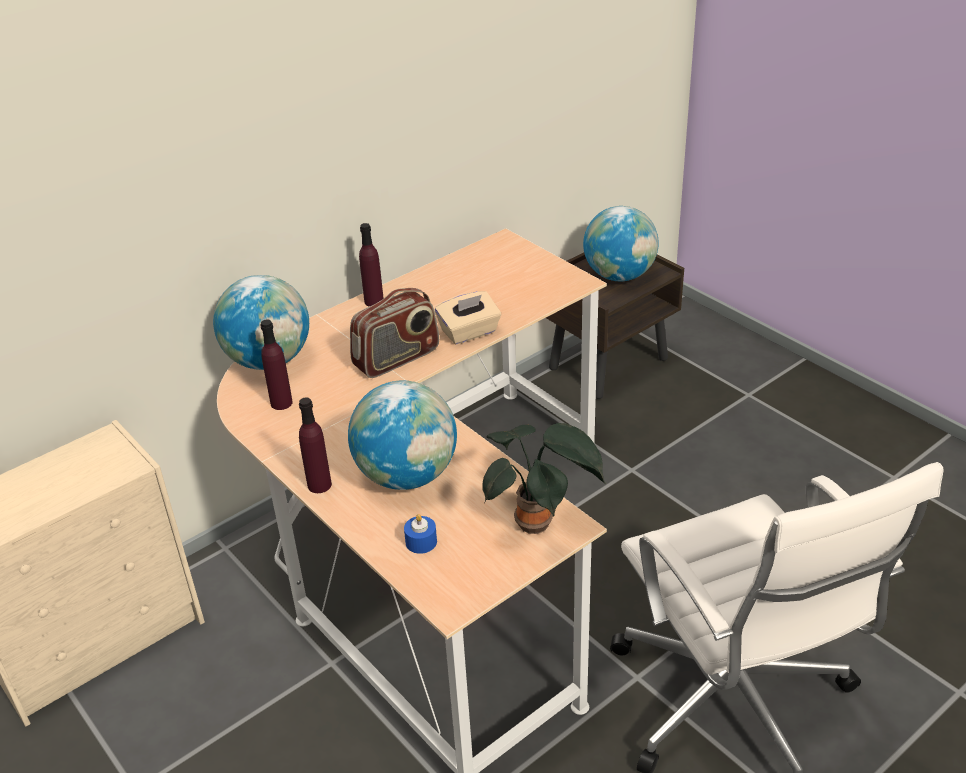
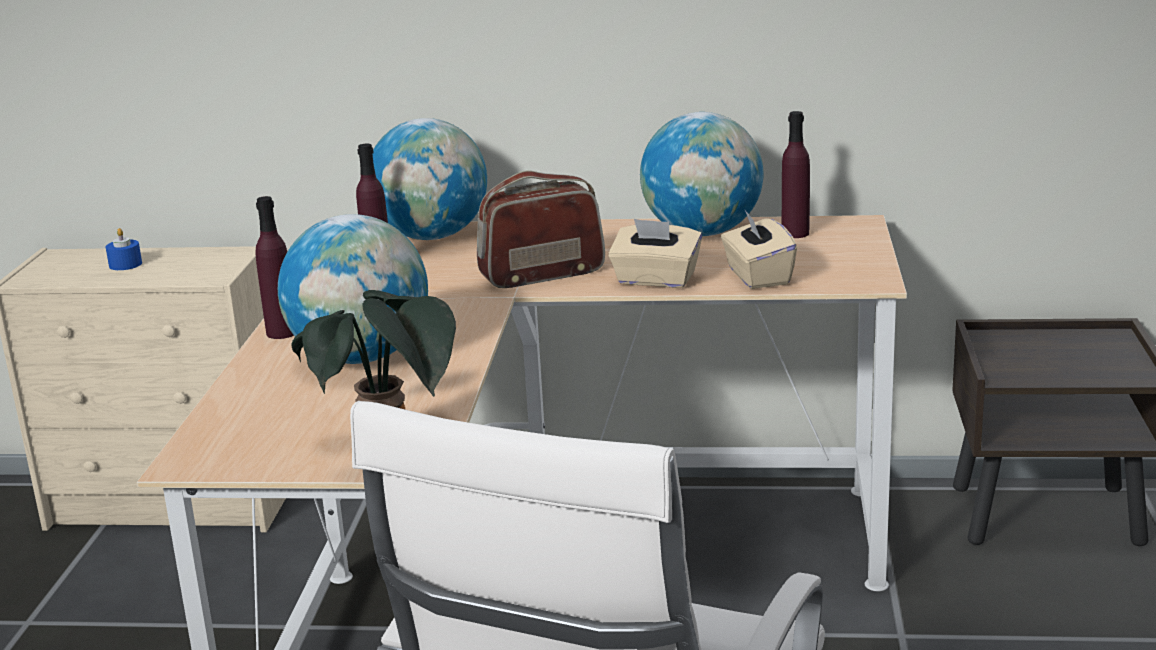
camera: 45 degrees right, 15 degrees down
radio [350,288,439,378] -> radio turned 150 degrees clockwise [477,170,605,288]
purple bottle [359,223,384,307] -> purple bottle moved to [782,111,810,238]
blue candle [404,514,437,554] -> blue candle moved to [106,228,142,270]
globe [583,206,659,281] -> globe moved to [640,112,763,236]
none -> beige tissue box [721,210,797,289]

